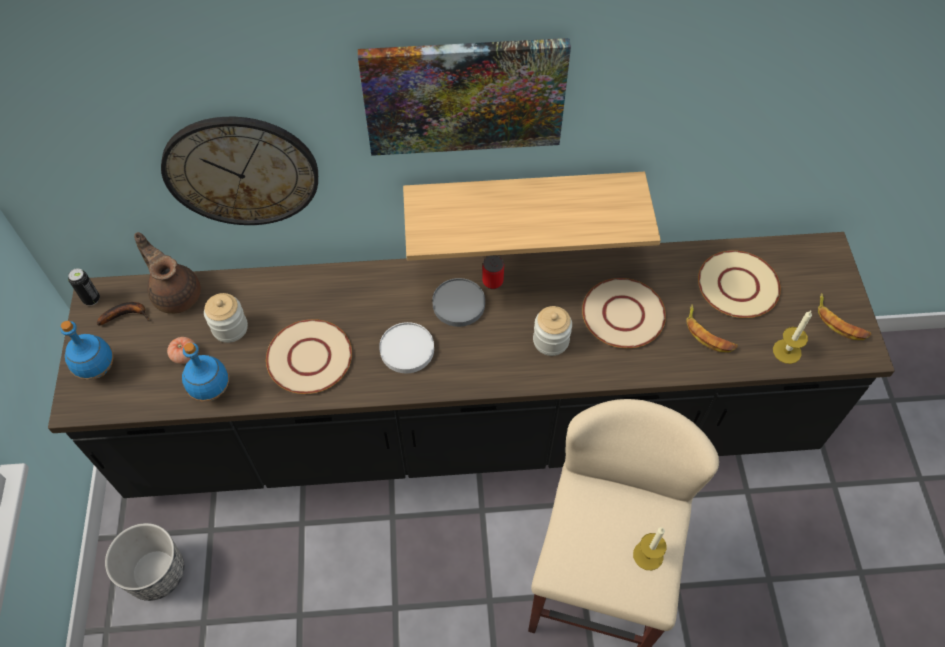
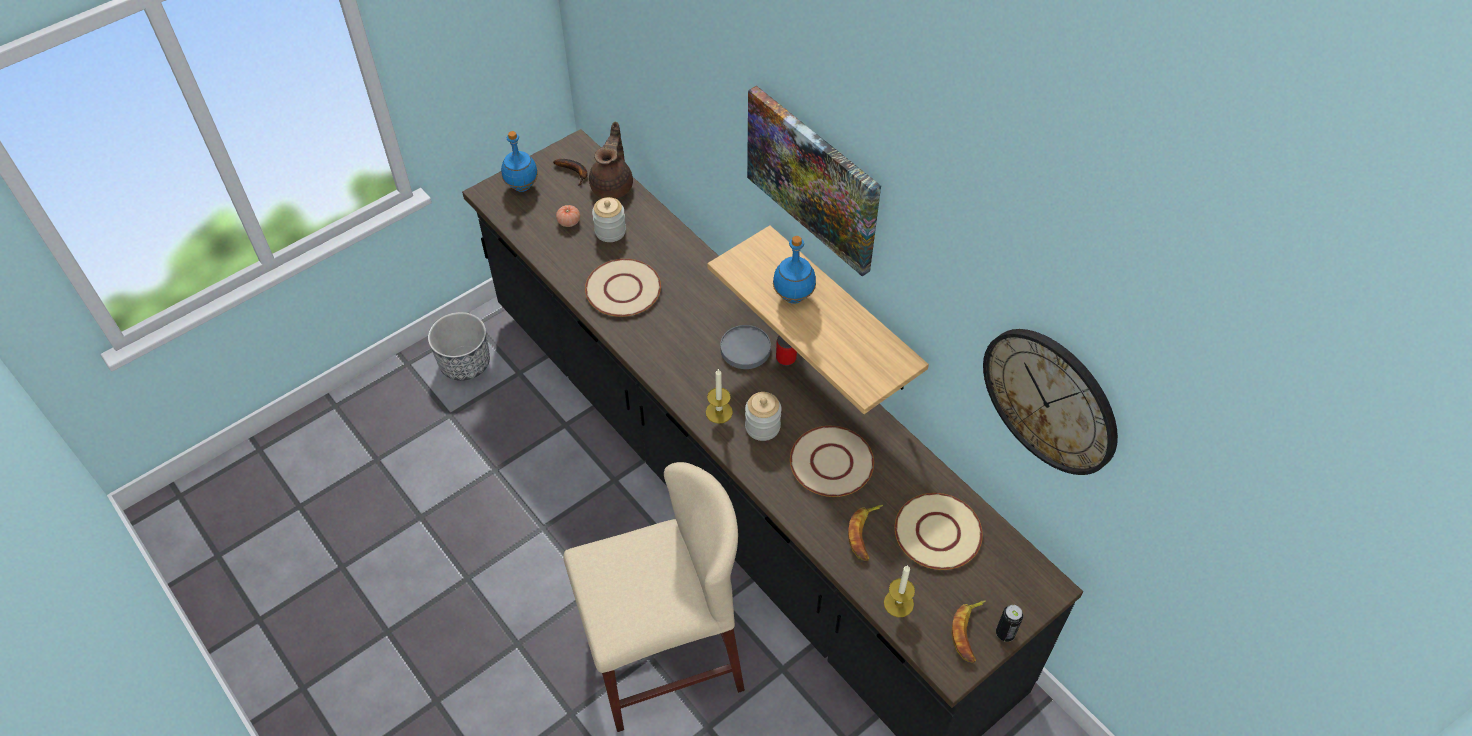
camera: 55 degrees right, 5 degrees down
can [68,268,100,306] -> can moved to [996,605,1023,642]
wall clock [161,117,318,225] -> wall clock moved to [983,329,1118,475]
blue bottle [182,343,229,401] -> blue bottle moved to [773,236,816,304]
white plate [379,322,434,373] -> none
candle [633,527,667,570] -> candle moved to [706,368,733,424]

